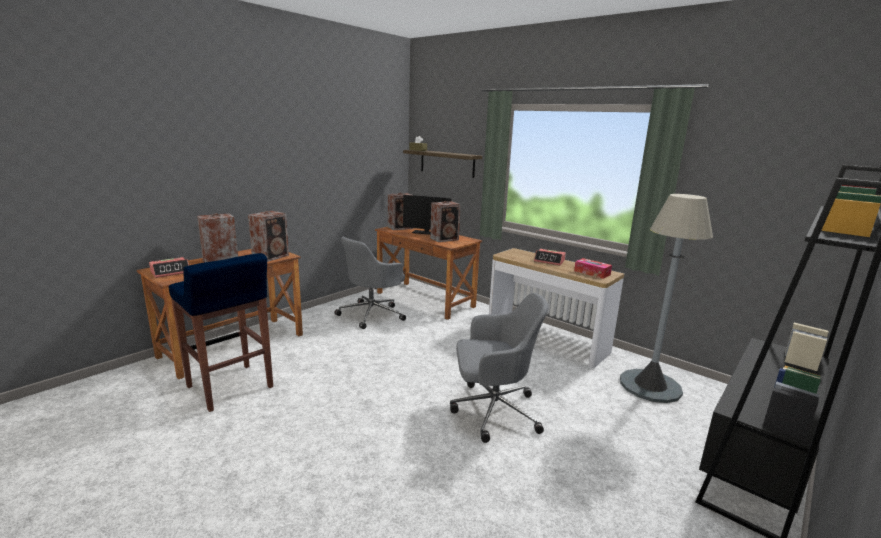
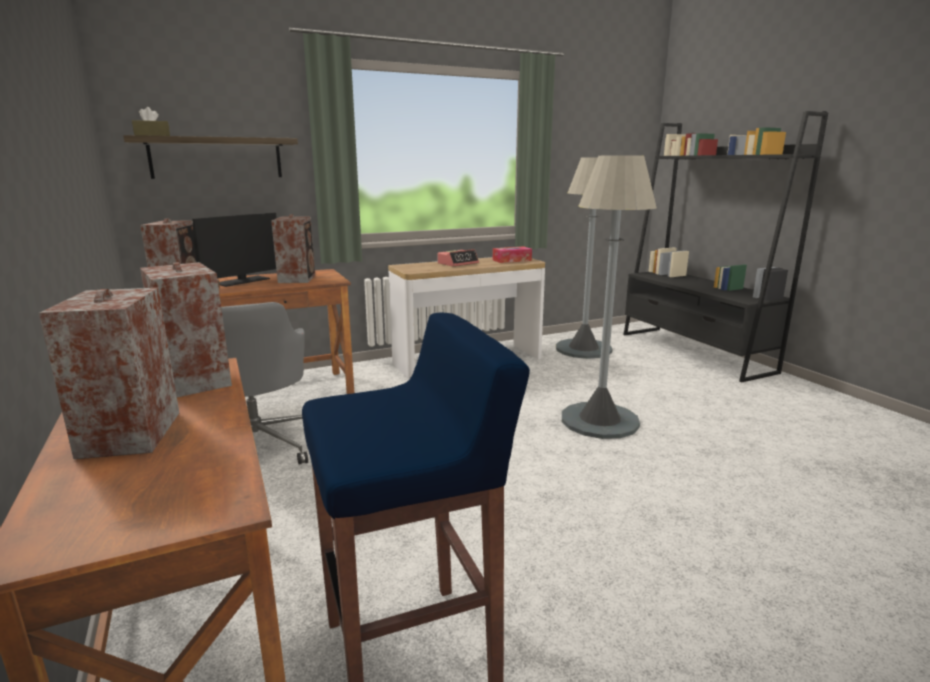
camera: 65 degrees left, 0 degrees up
alarm clock [149,257,189,278] -> none
grey office chair [450,293,548,443] -> grey floor lamp [562,155,657,439]

